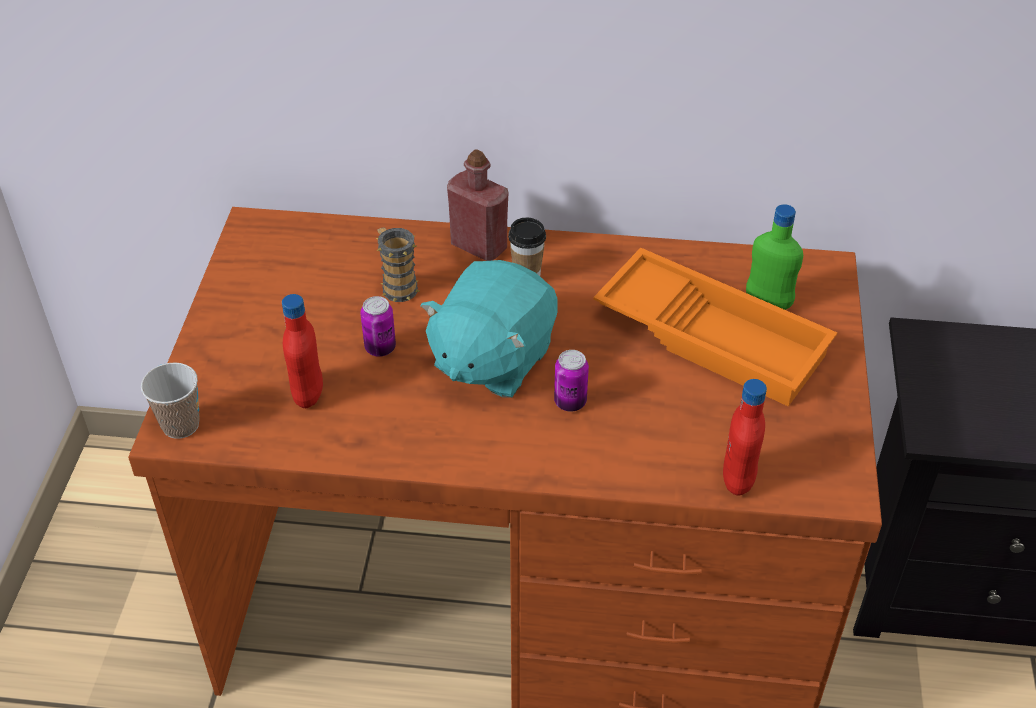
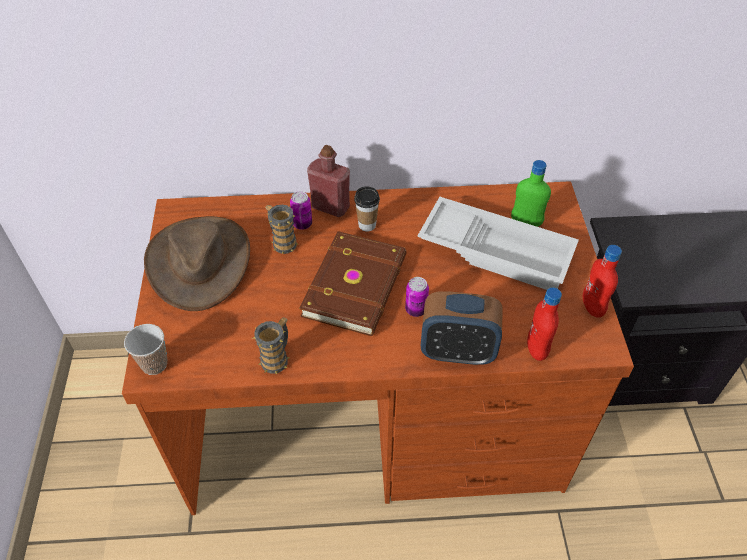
camera: 10 degrees left, 5 degrees up
red bottle [282,294,323,408] -> red bottle moved to [583,245,622,318]
can [360,296,396,357] -> can moved to [290,191,312,230]
turquoise plush toy [420,260,558,397] -> brown book [299,231,406,336]
orange tray [593,247,837,406] -> white tray [417,197,579,290]
none -> brown hat [144,216,250,311]
none -> mug [253,317,290,374]
none -> alarm clock [421,291,503,365]

